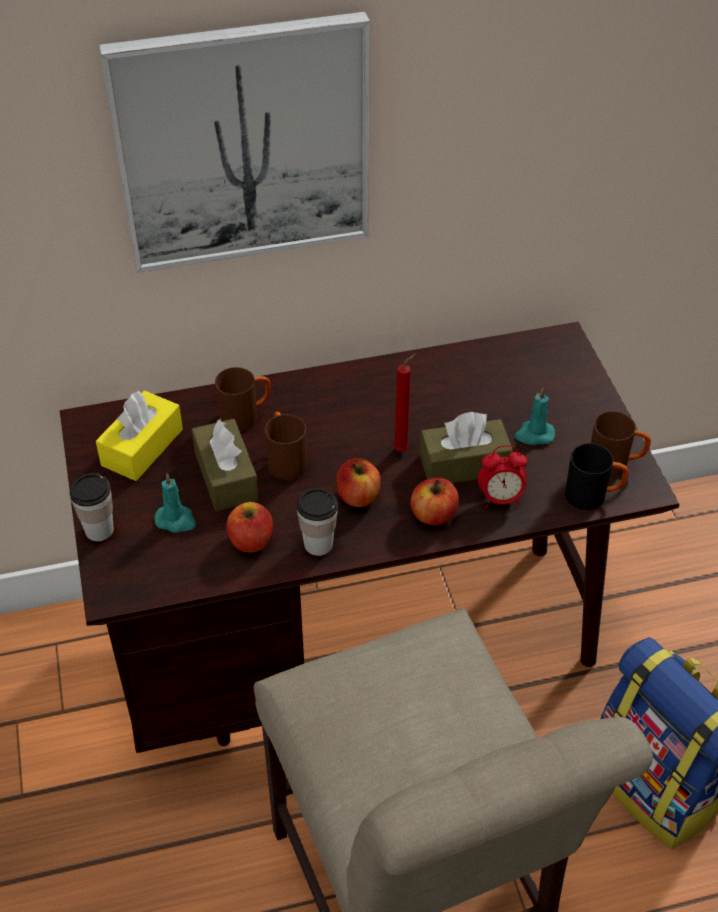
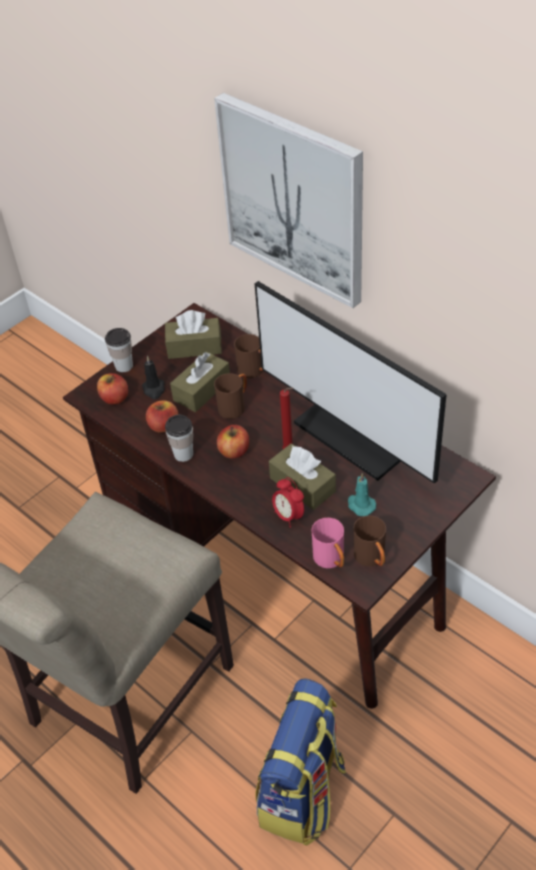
camera: 60 degrees right, 0 degrees up
yellow tissue box [96,391,183,481] -> brown tissue box [165,310,222,359]
turquoise candle [155,474,196,533] -> black candle [142,356,165,399]
apple [410,477,459,525] -> apple moved to [97,373,128,404]
black mug [565,443,629,510] -> pink mug [312,518,344,568]
none -> monitor [254,281,447,484]

